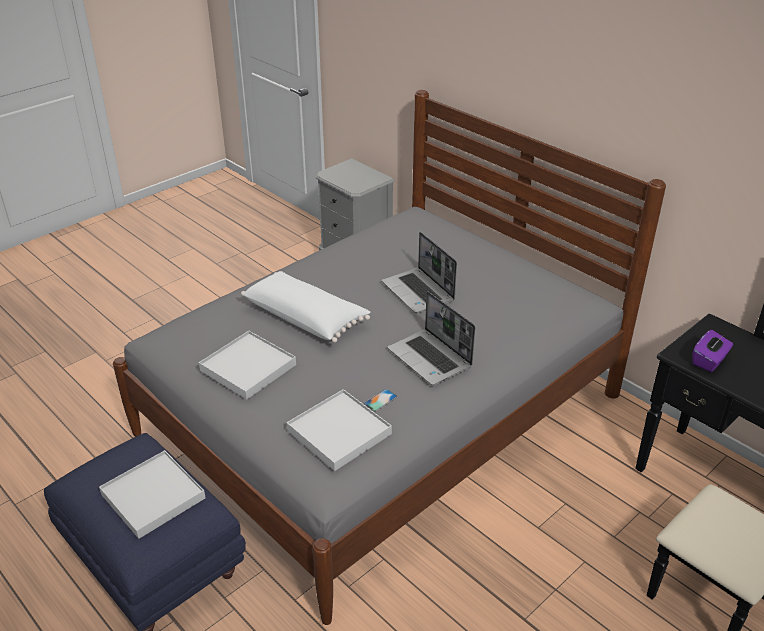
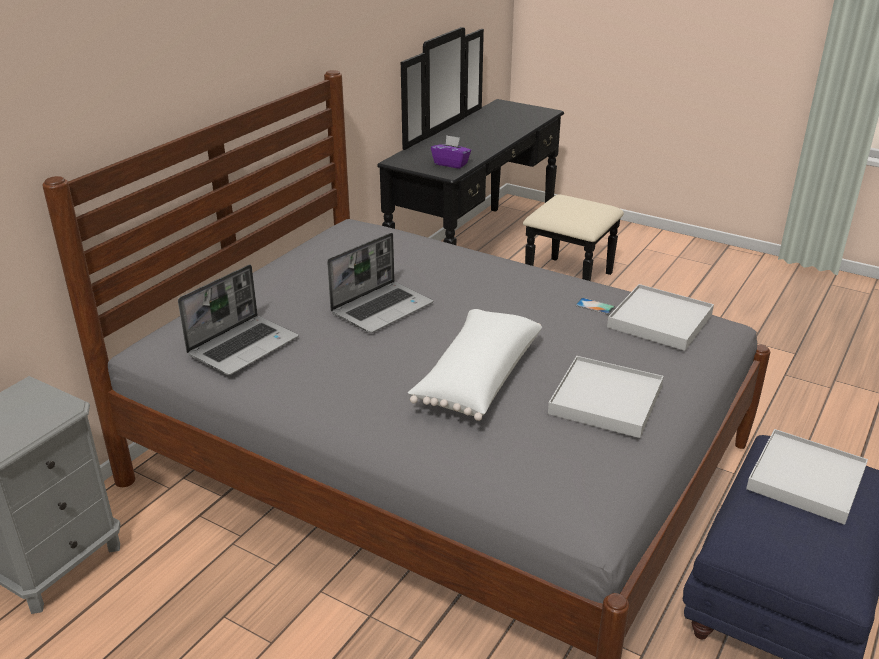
camera: 105 degrees left, 5 degrees down
laptop [388,291,475,385] -> laptop moved to [178,265,298,375]

